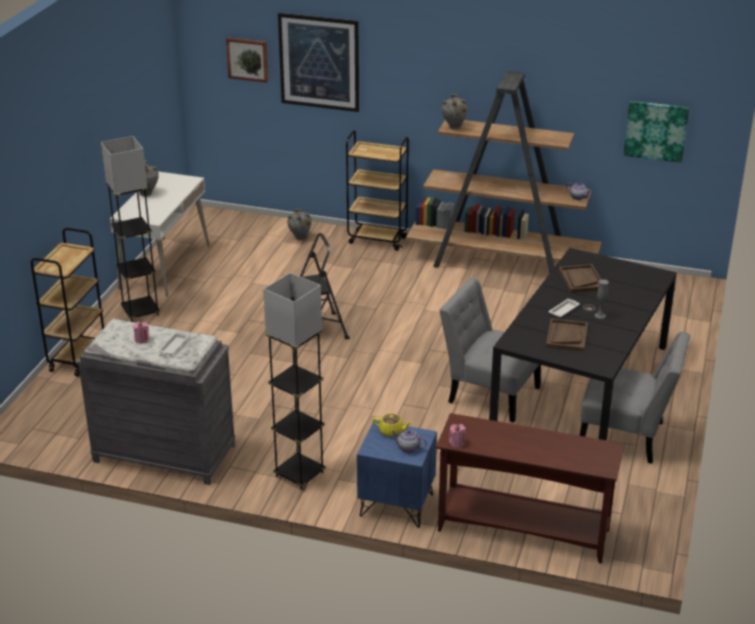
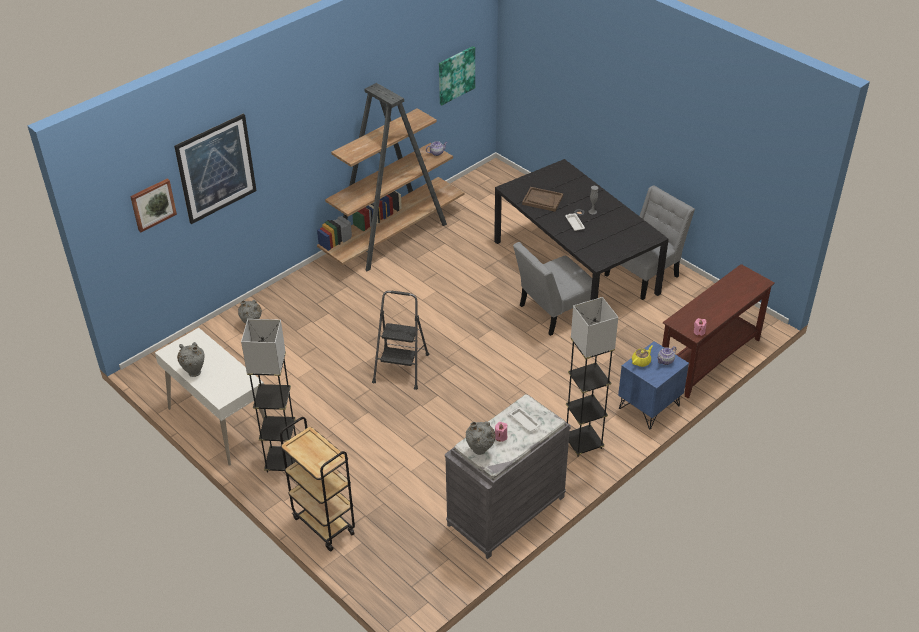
camera: 60 degrees left, 10 degrees up
brown cart [346,130,409,251] -> none
grey vase [441,93,468,129] -> grey vase moved to [466,422,495,455]
brown tray [546,318,588,352] -> none

